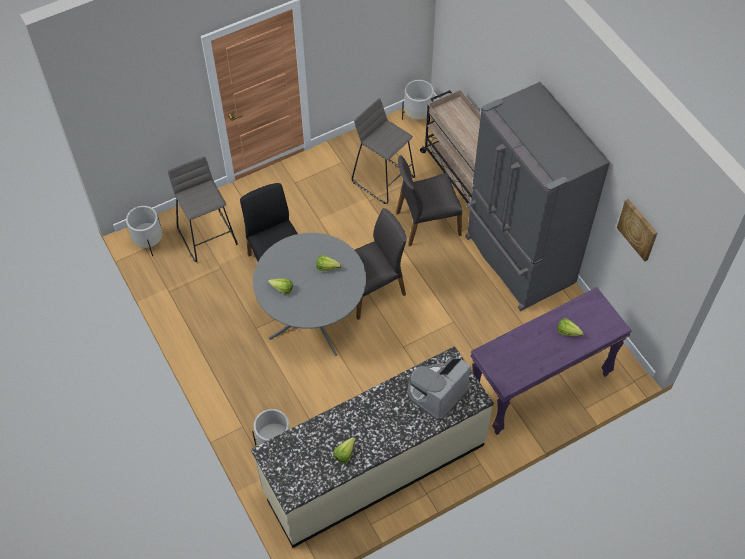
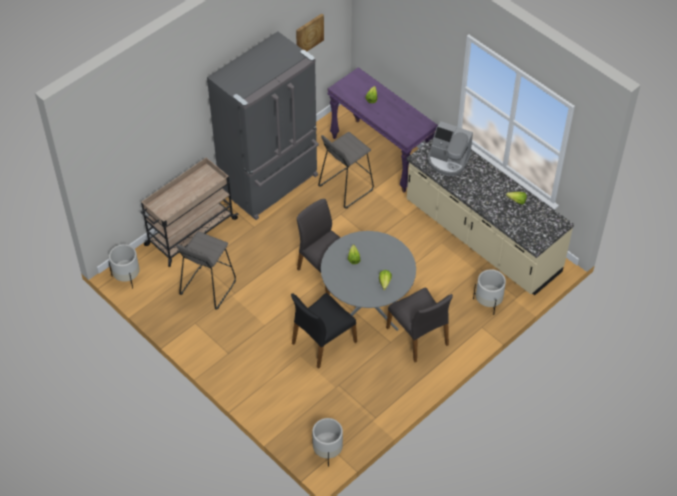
camera: 105 degrees left, 5 degrees down
grey stool [168,156,238,262] -> grey stool moved to [318,132,374,209]
grey chair [396,155,462,246] -> grey chair moved to [386,288,453,362]

